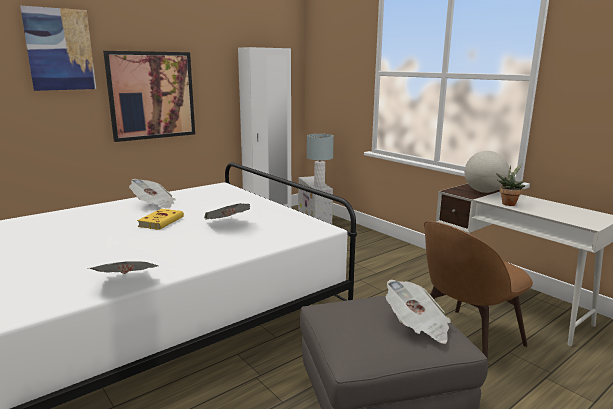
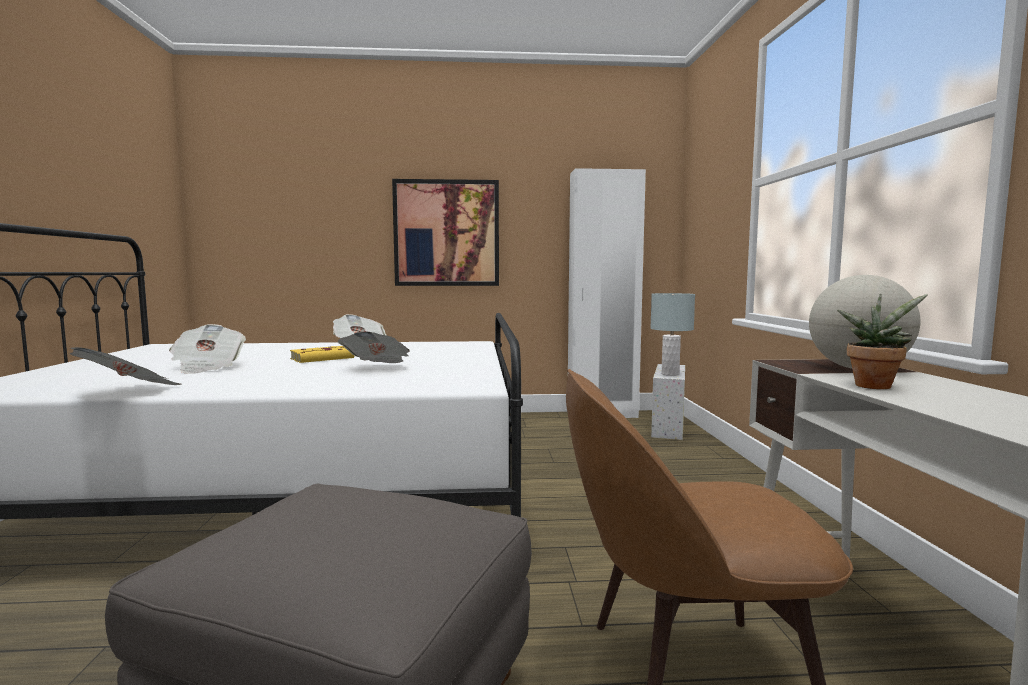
camera: 35 degrees right, 10 degrees down
picture [20,6,96,91] -> none
newspaper [386,279,450,344] -> newspaper moved to [169,324,246,374]

